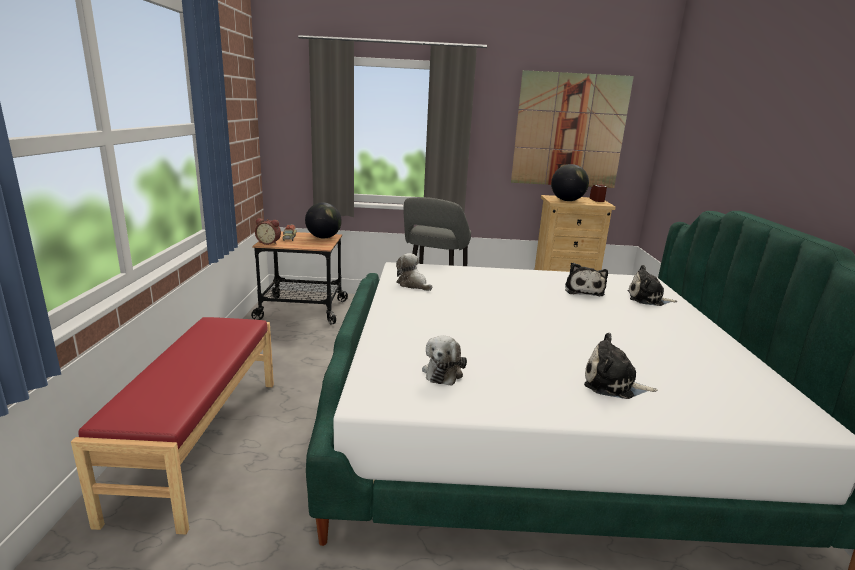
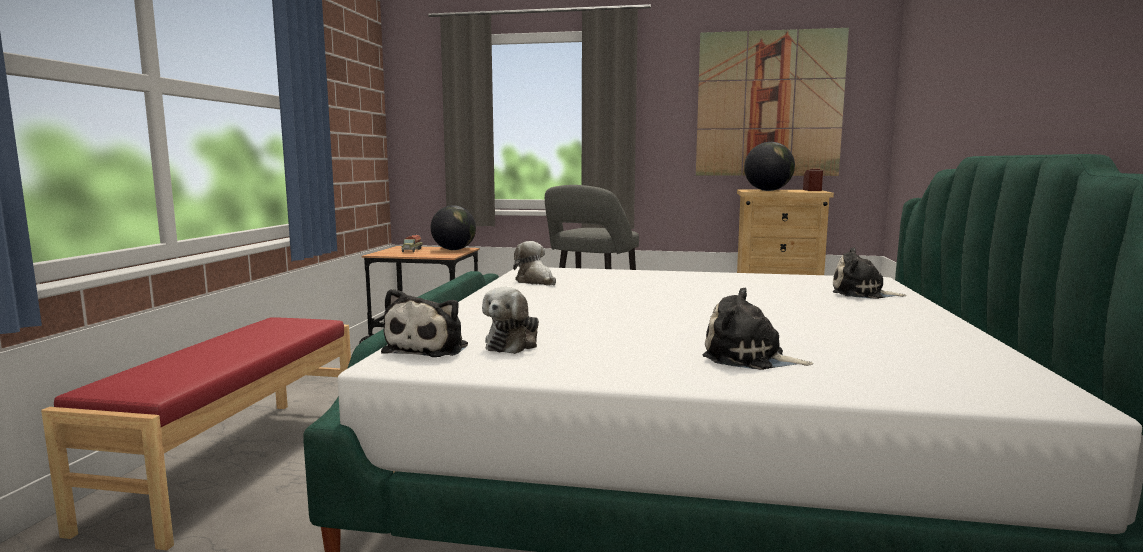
camera: 10 degrees right, 10 degrees down
alarm clock [255,218,281,245] -> none
plush toy [565,263,608,296] -> plush toy moved to [381,289,468,357]

